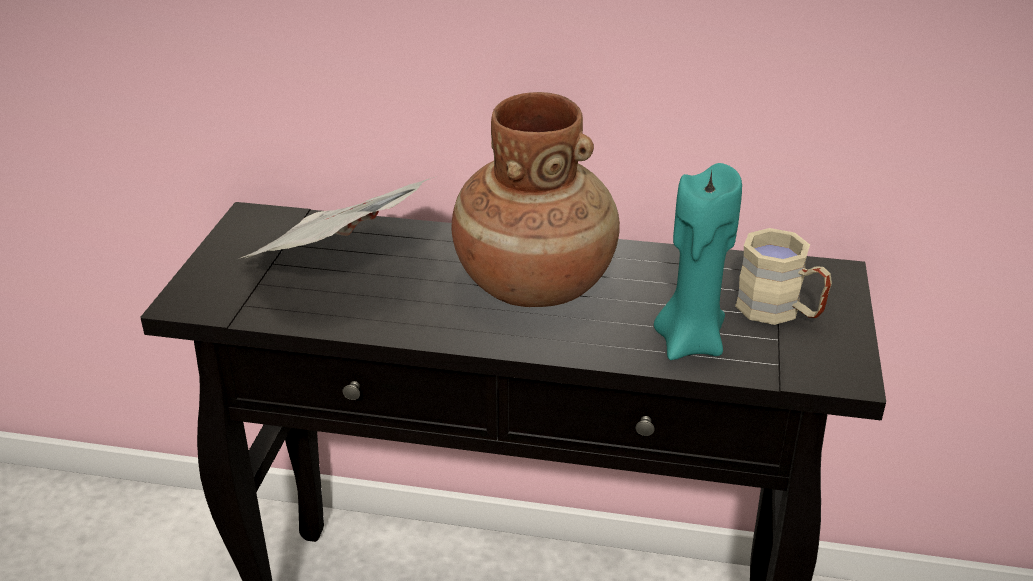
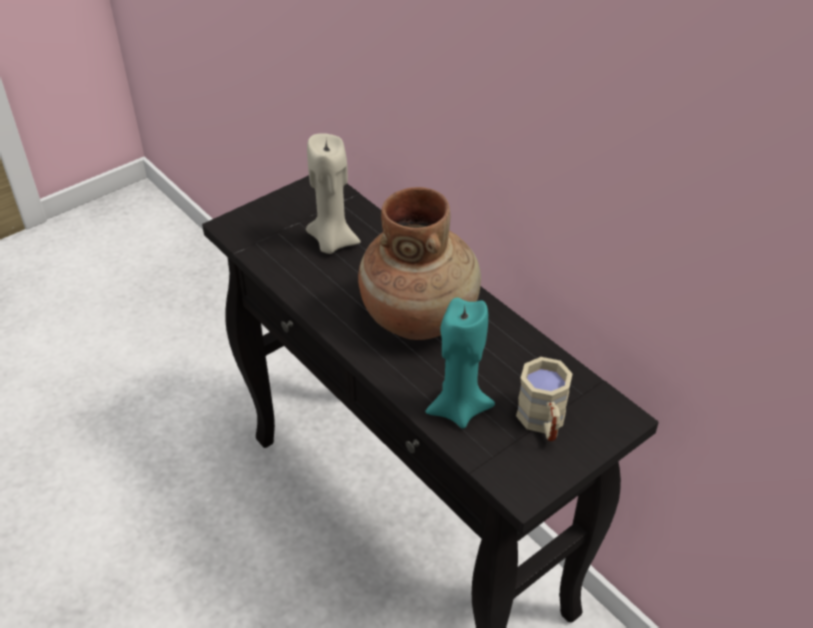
camera: 40 degrees right, 10 degrees up
newspaper [238,176,437,259] -> beige candle [306,133,361,254]

